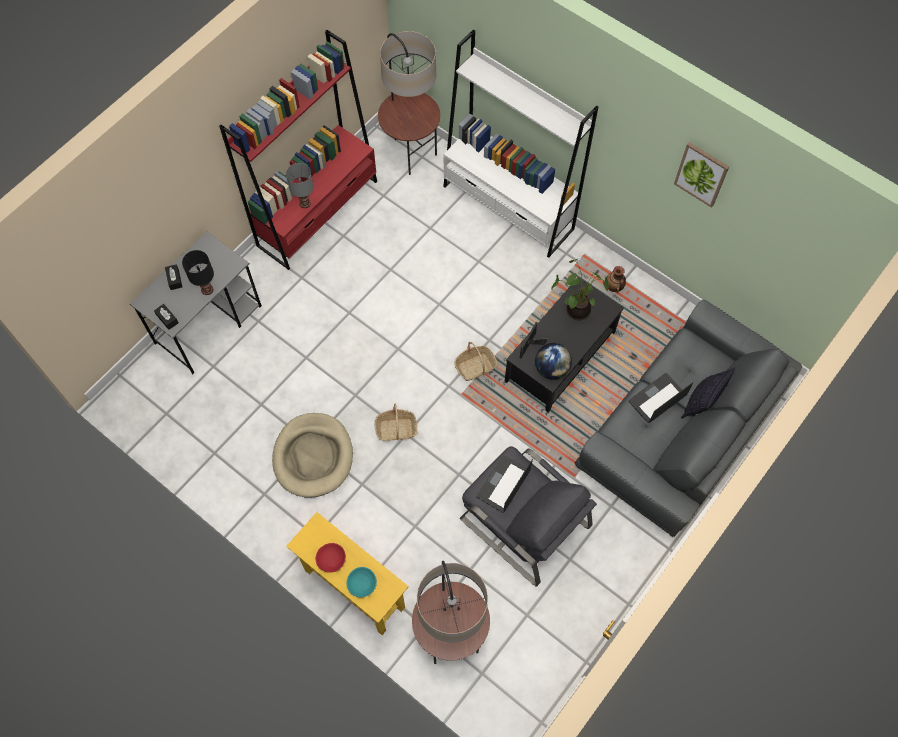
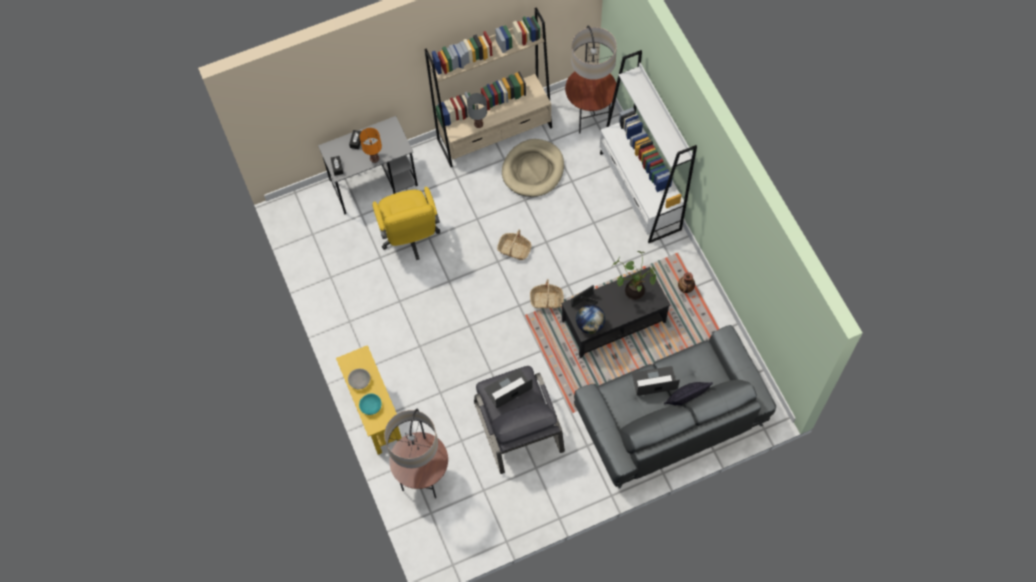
camera: 30 degrees right, 0 degrees up
black table lamp [182,250,214,295] -> orange table lamp [360,128,382,163]
red bookcase [219,29,377,270] -> beige bookcase [424,7,552,167]
beige dog bed [272,413,353,498] -> beige dog bed moved to [502,139,564,197]
red bowl [316,543,346,573] -> grey bowl [348,369,370,389]
basket [374,403,417,441] -> basket moved to [497,229,532,260]
picture [674,142,729,208] -> none
none -> yellow office chair [373,187,440,260]

